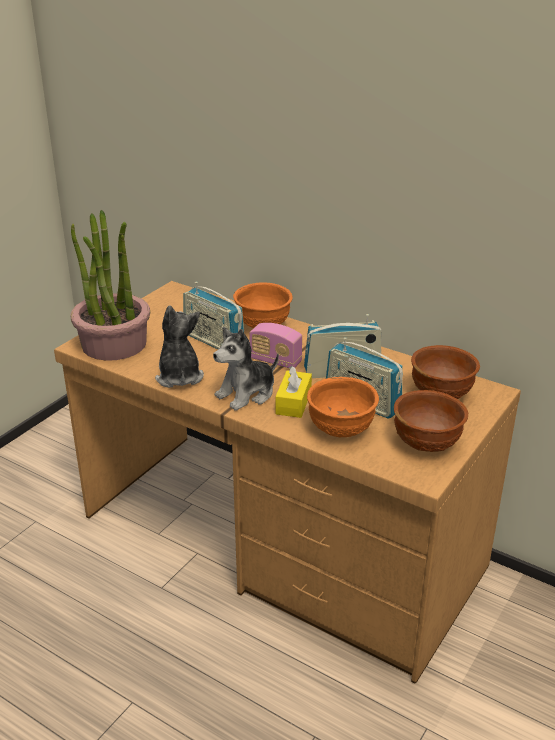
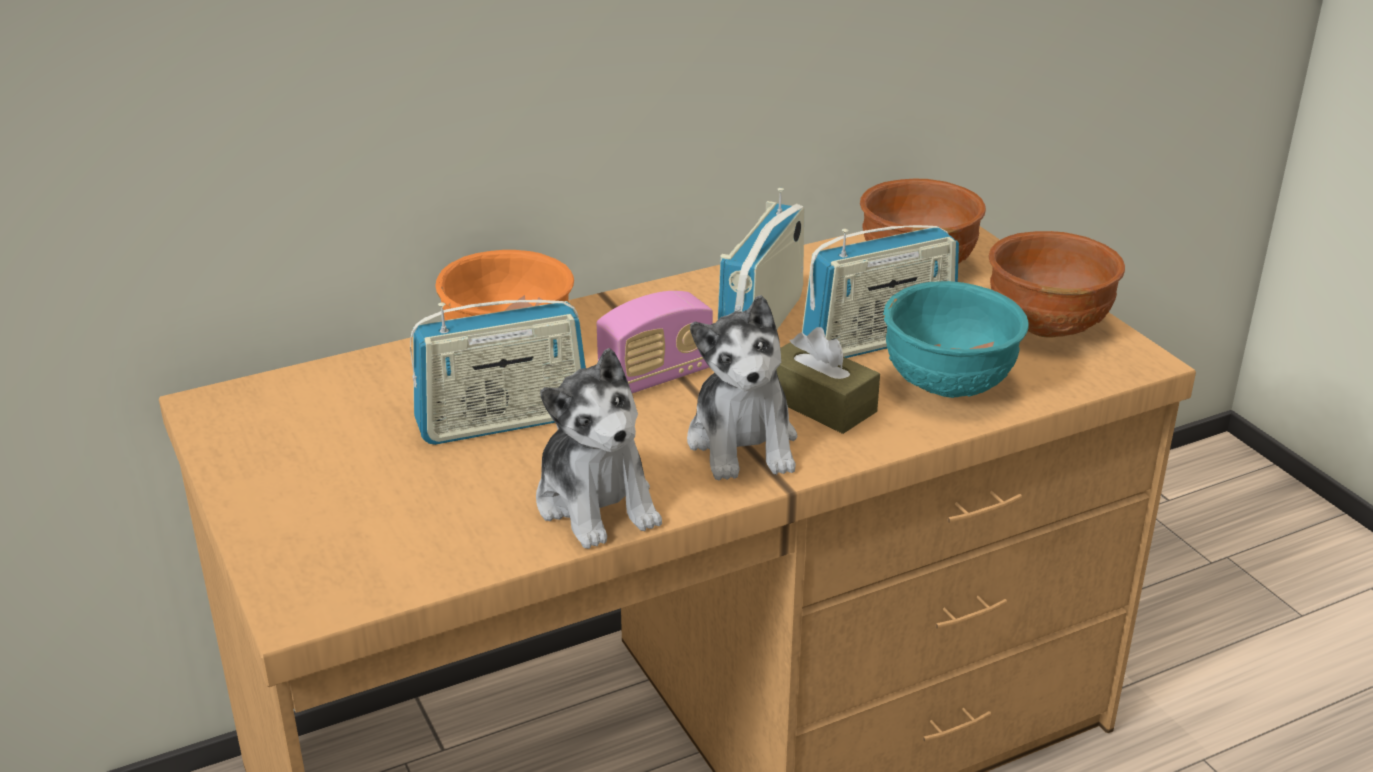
camera: 60 degrees left, 0 degrees up
potted plant [70,210,150,361] -> none
plush toy [155,305,204,388] -> plush toy turned 135 degrees counterclockwise [536,348,662,549]
yellow tissue box [275,366,312,418] -> brown tissue box [776,327,880,434]
orange bowl [307,377,379,438] -> turquoise bowl [883,281,1029,398]

